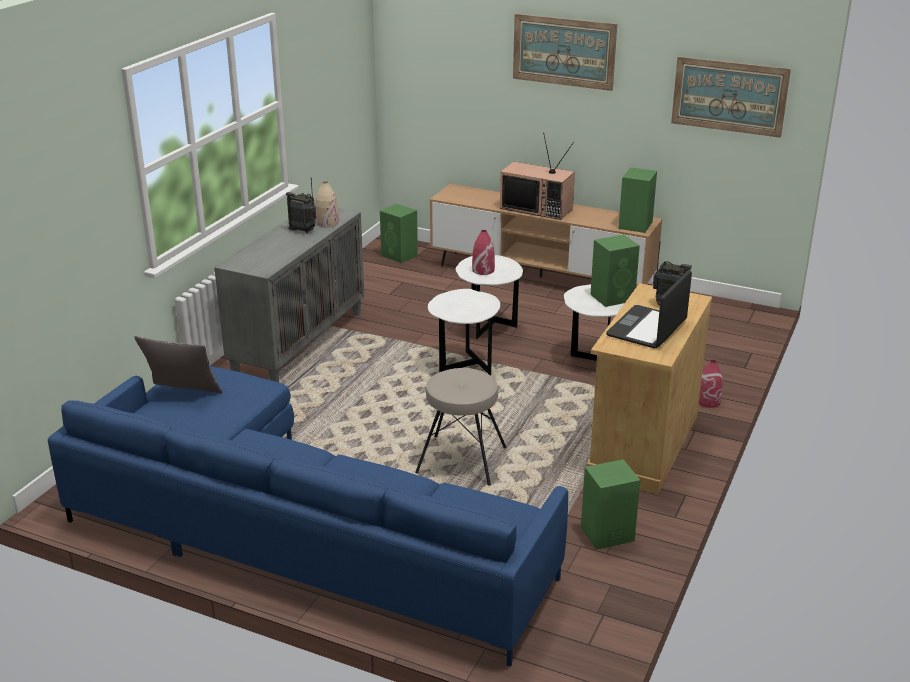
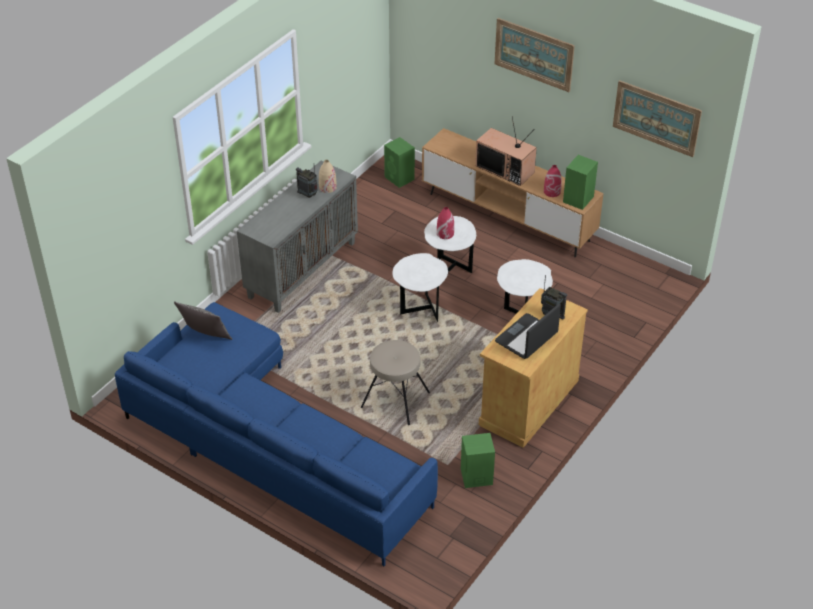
camera: 10 degrees right, 15 degrees up
green speaker [590,234,640,307] -> none
red vase [699,360,723,408] -> red vase moved to [544,165,562,197]

